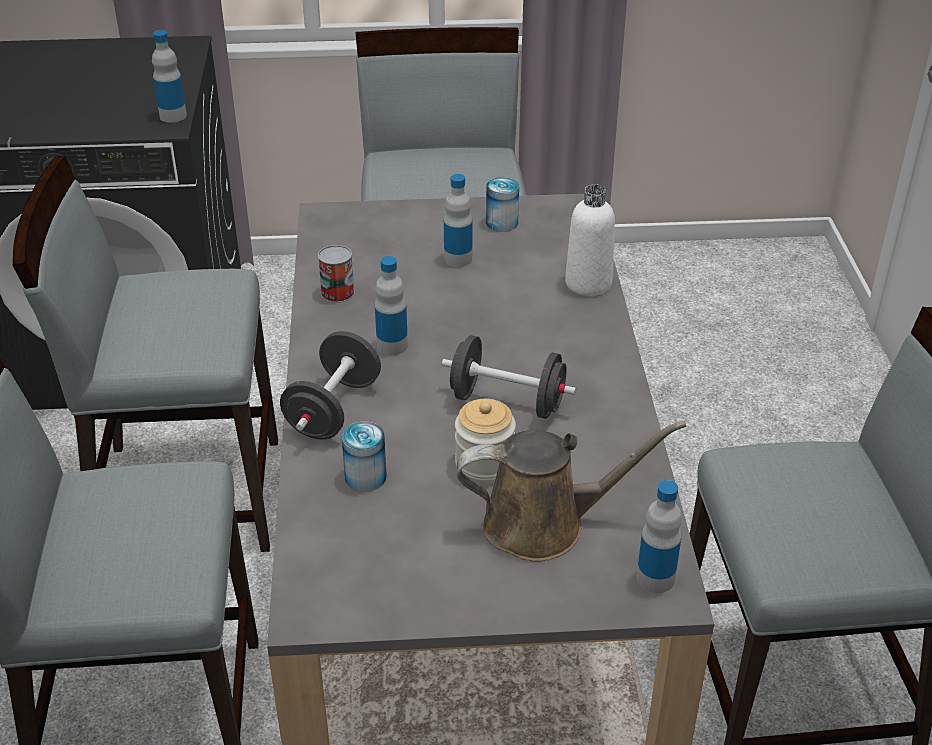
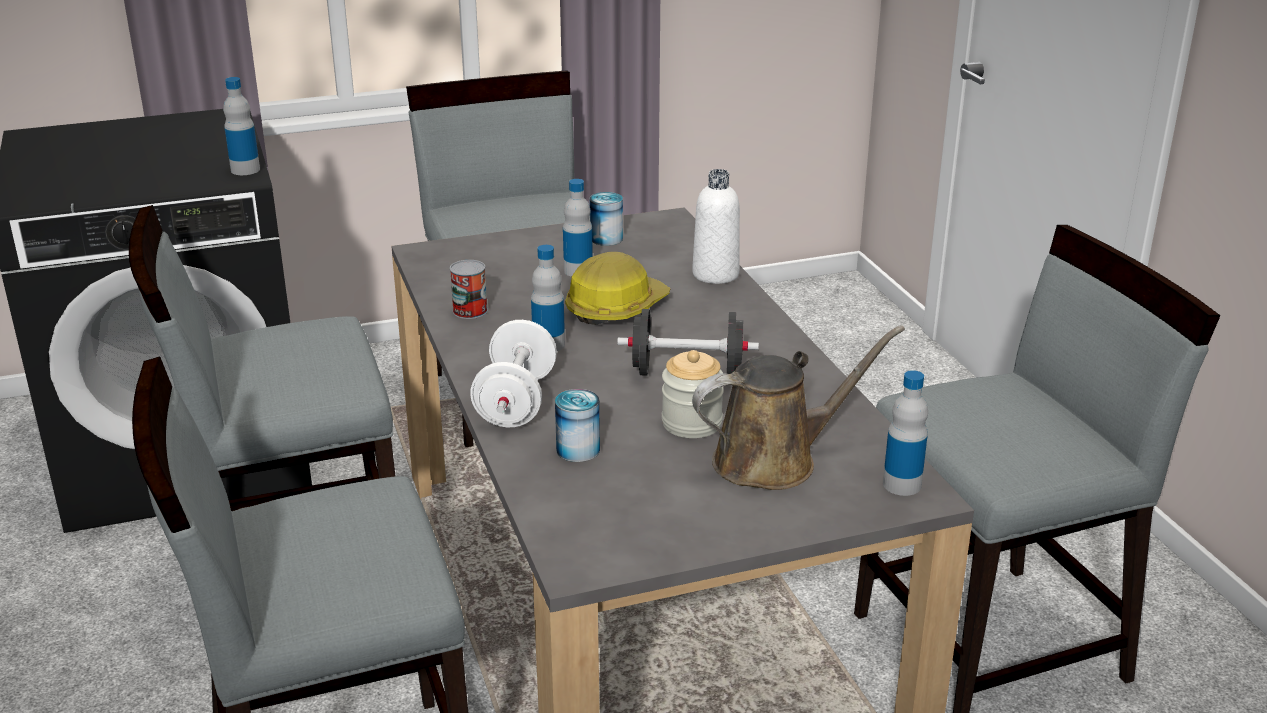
camera: 15 degrees left, 10 degrees down
black dumbbell [280,331,381,440] -> white dumbbell [470,320,557,427]
none -> hard hat [565,252,670,325]

